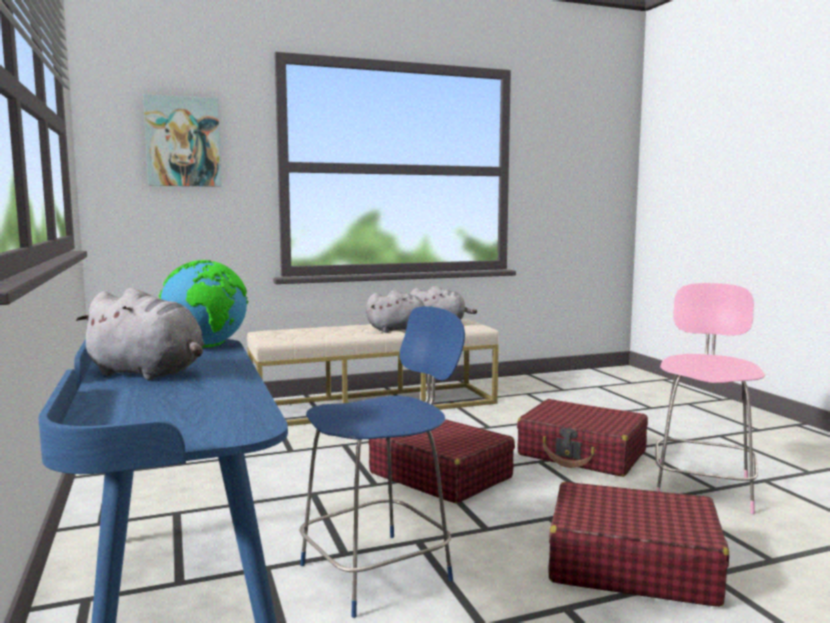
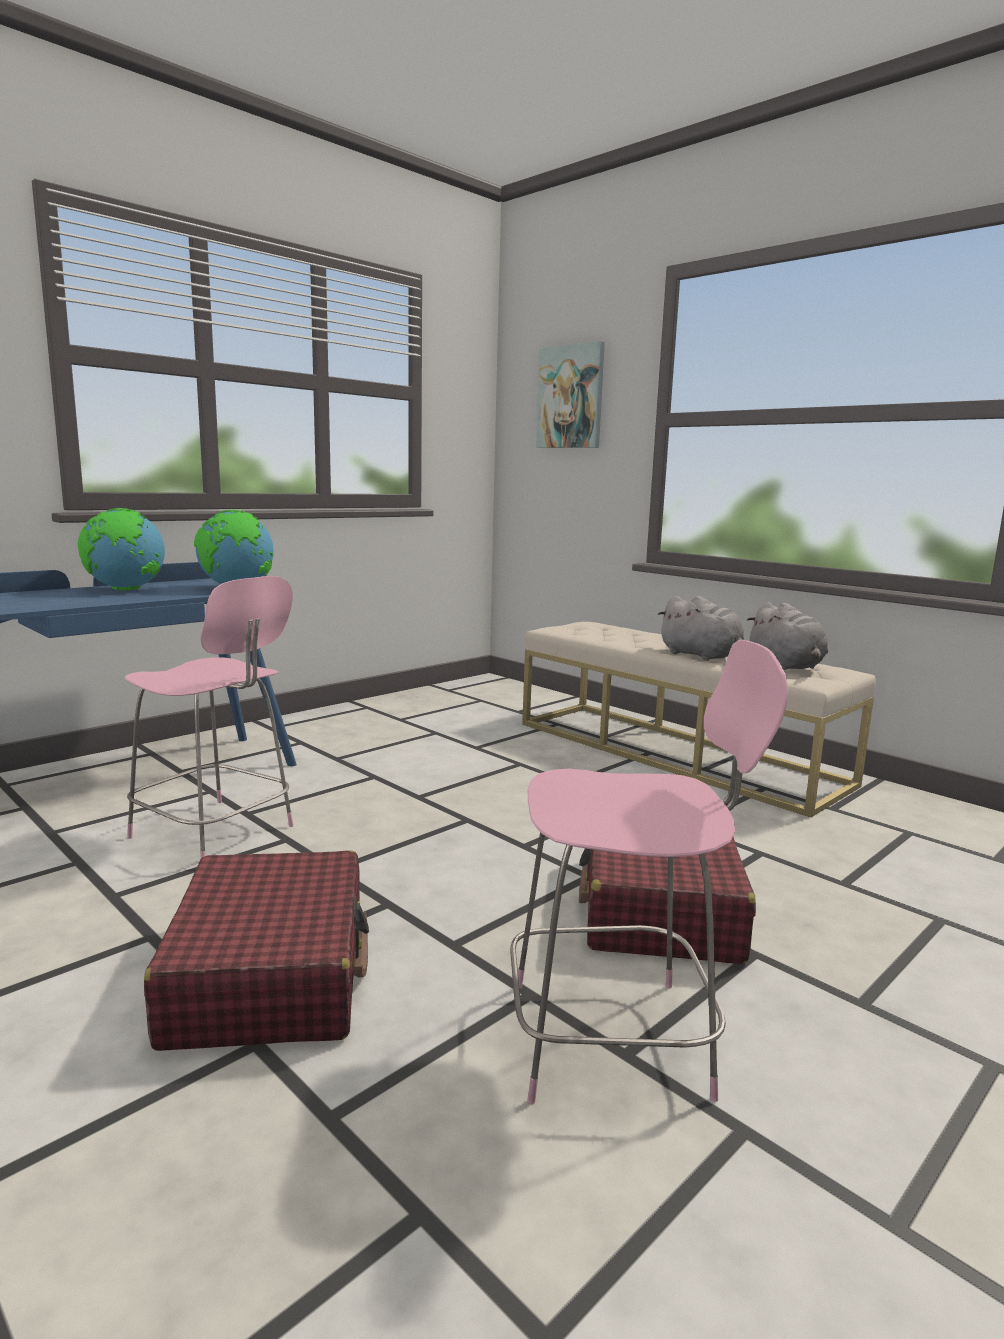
camera: 65 degrees right, 5 degrees up
grey plush toy [76,288,204,380] -> globe [78,508,165,590]
blue chair [300,306,465,618] -> pink chair [125,576,294,858]
red suitcase [368,419,515,503] -> none

